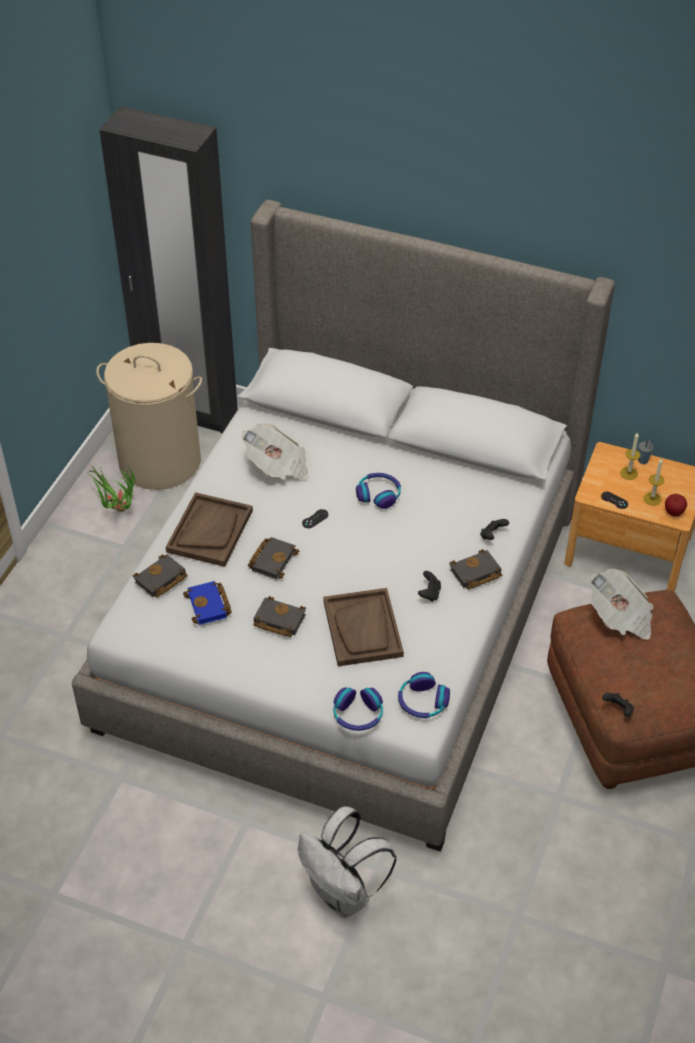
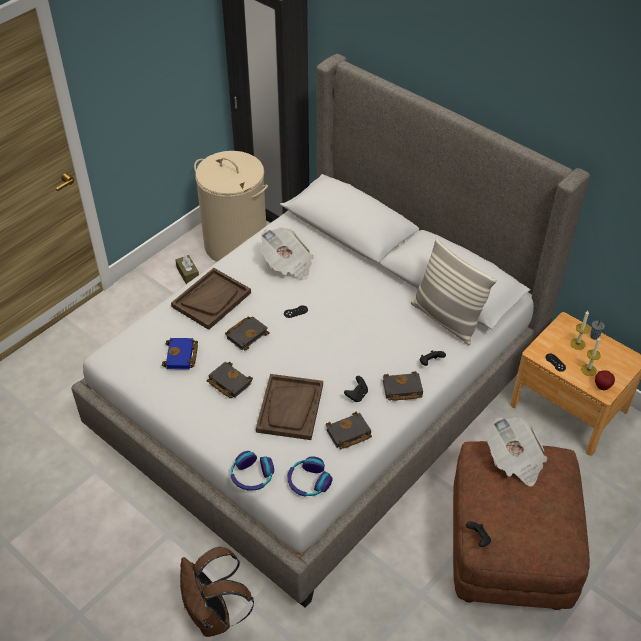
camera: 20 degrees right, 0 degrees up
potted plant [89,466,135,512] -> brown tissue box [175,255,199,284]
black book [133,554,188,597] -> black book moved to [326,412,372,449]
white backpack [298,806,396,917] -> brown backpack [180,547,254,637]
headphones [356,473,401,509] -> none
none -> pillow [411,238,497,345]

